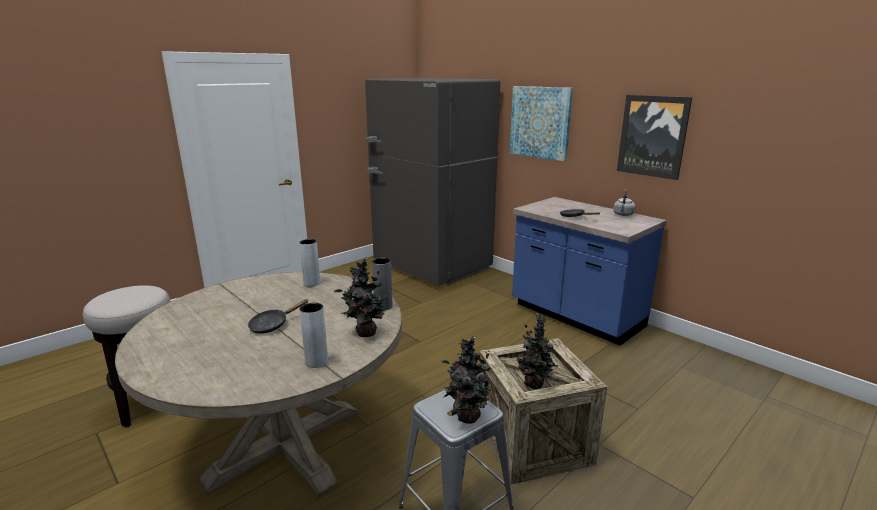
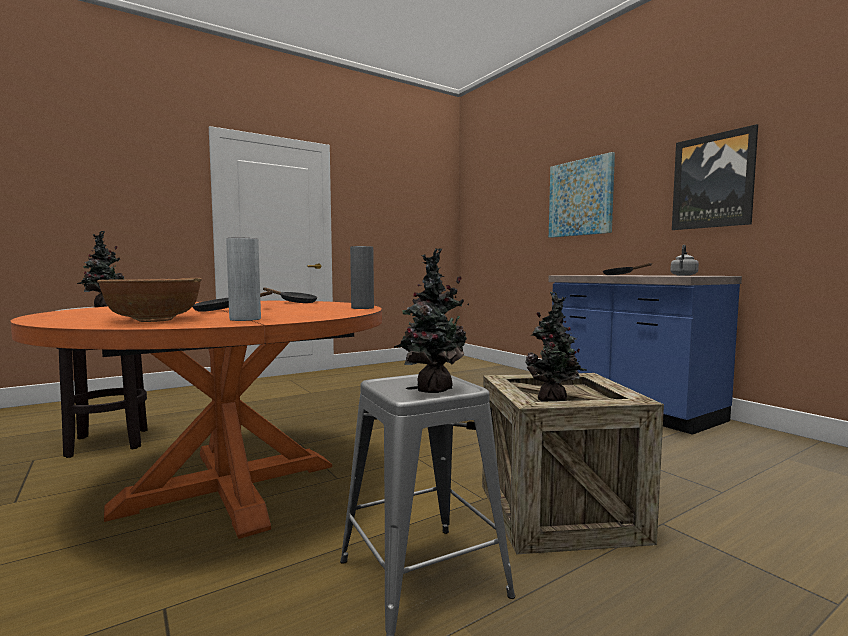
camera: 10 degrees right, 15 degrees down
beige dining table [115,272,402,497] -> orange dining table [11,301,382,539]
grey vase [299,239,320,287] -> black frying pan [263,287,317,303]
potted plant [334,257,390,337] -> potted plant moved to [77,231,124,307]
grey fridge [365,78,500,286] -> none
none -> brown bowl [97,278,202,322]

